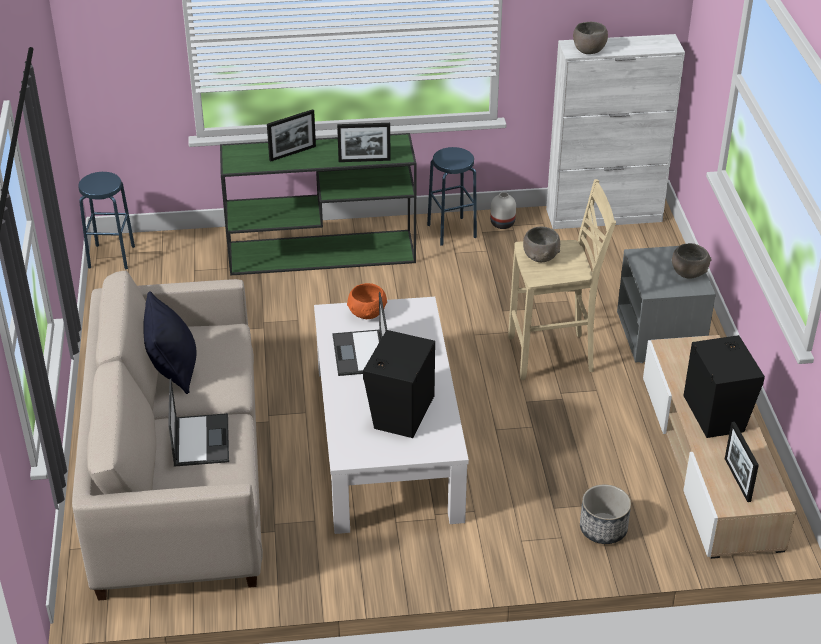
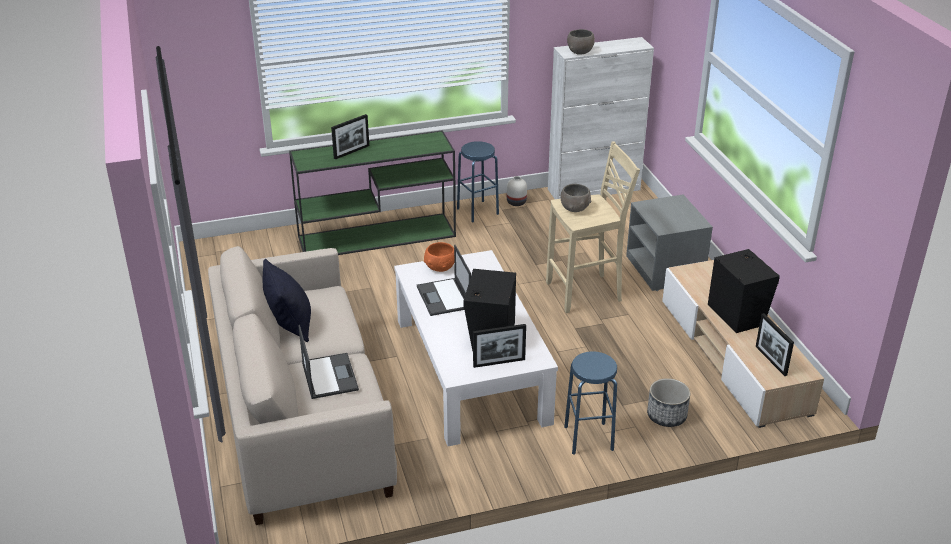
camera: 10 degrees left, 5 degrees down
blue stool [78,172,135,269] -> blue stool moved to [564,351,617,455]
picture frame [337,123,391,162] -> picture frame moved to [473,324,526,368]
grey bowl [672,243,712,279] -> none

